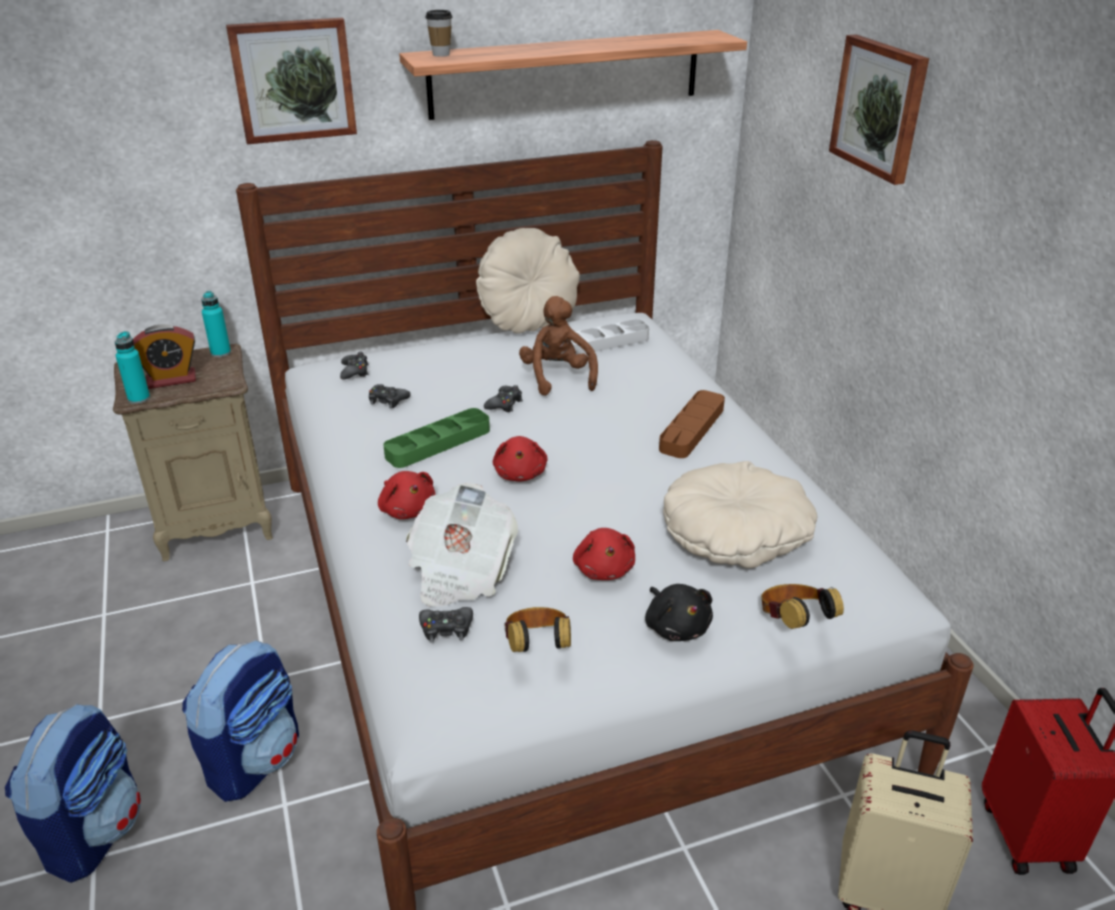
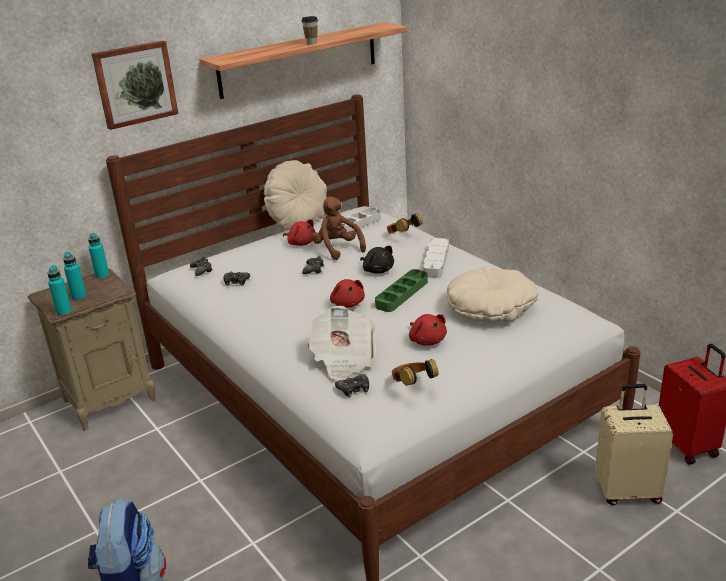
camera: 15 degrees left, 5 degrees down
alarm clock [133,324,196,389] -> turquoise bottle [63,252,87,301]
backpack [182,640,299,802] -> none
red plush toy [378,471,436,519] -> red plush toy moved to [283,219,315,246]
green tray [383,408,490,468] -> green tray moved to [375,269,428,312]
cup [425,10,453,57] -> cup moved to [301,16,318,45]
black plush toy [645,584,713,641] -> black plush toy moved to [360,246,394,274]
brown tray [659,390,725,458] -> grey tray [422,238,449,277]
headphones [761,584,844,629] -> headphones moved to [387,213,423,234]
picture [829,34,929,185] -> none

